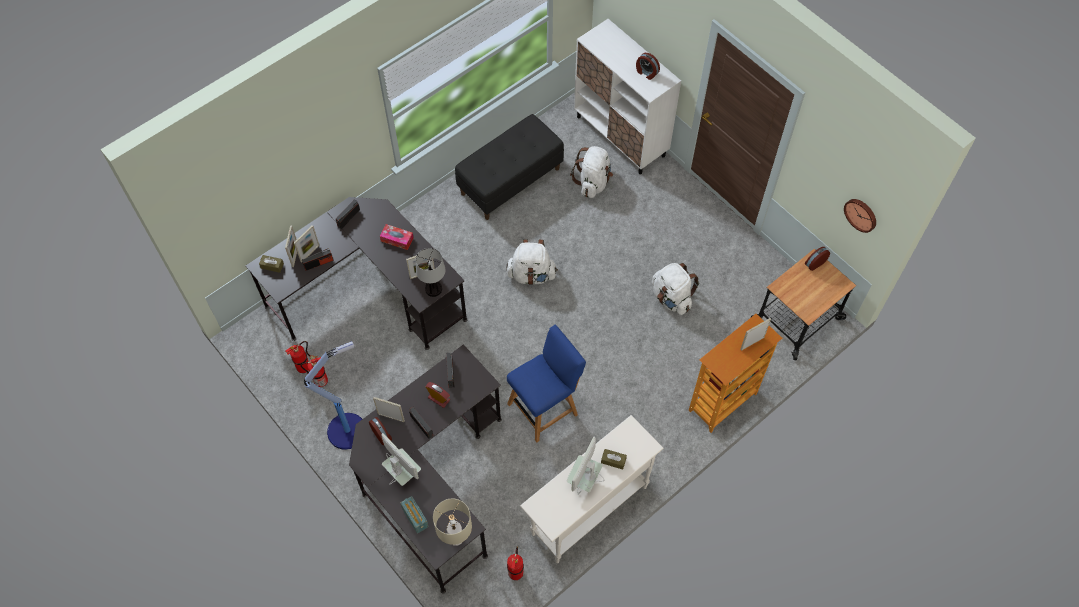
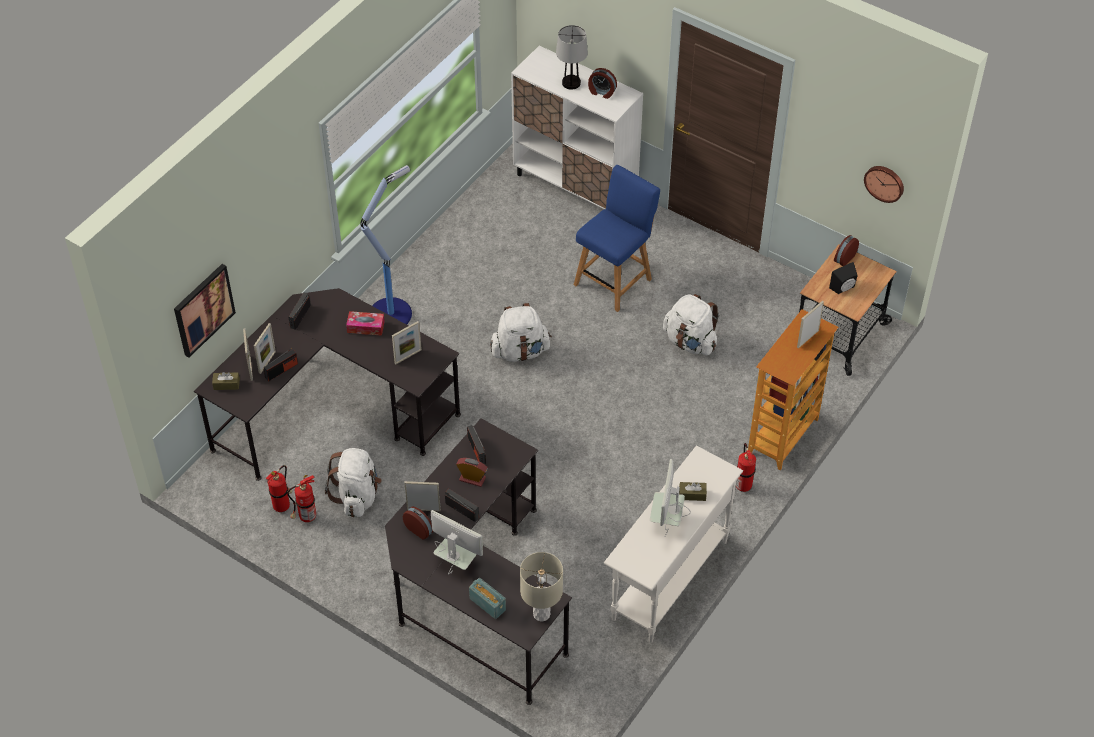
camera: 15 degrees left, 10 degrees down
floor lamp [304,341,362,450] -> floor lamp moved to [360,165,412,325]
table lamp [416,248,446,297] -> table lamp moved to [556,25,588,90]
black bench [455,114,564,220] -> none
blue chair [507,325,586,442] -> blue chair moved to [574,165,660,312]
fire extinguisher [507,546,524,580] -> fire extinguisher moved to [736,443,756,492]
white backpack [570,146,613,198] -> white backpack moved to [325,448,382,517]
none -> picture [174,264,236,358]
none -> black speaker [829,262,858,294]

